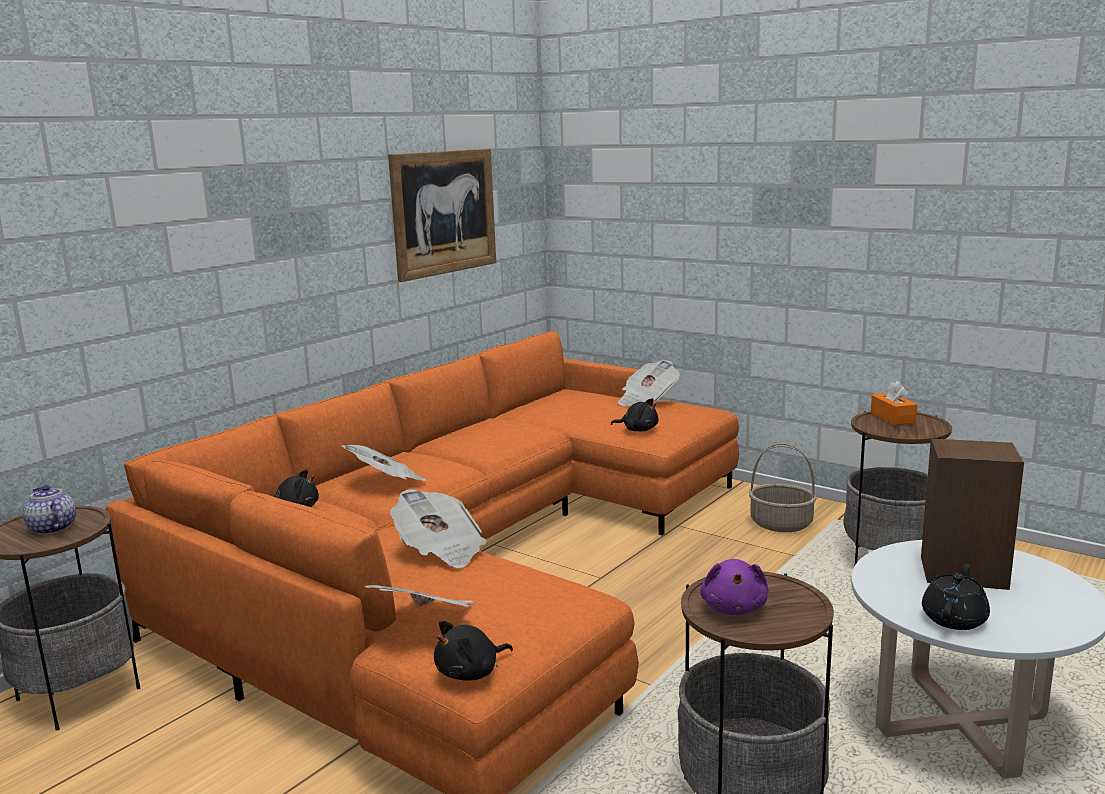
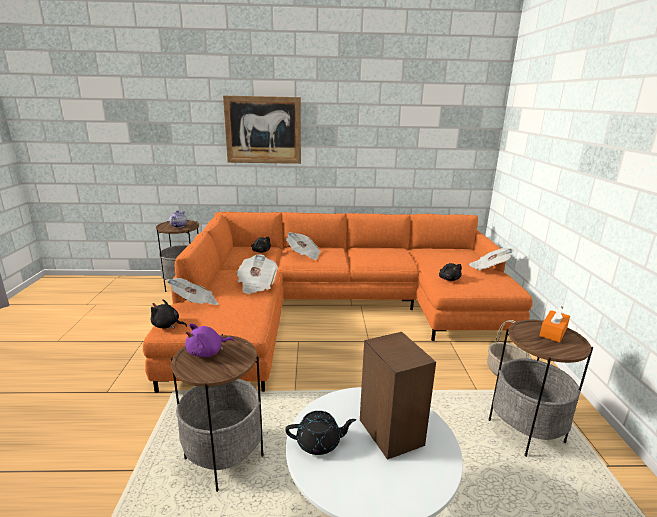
camera: 50 degrees right, 5 degrees up
picture [388,149,496,282] -> picture moved to [223,96,301,164]

